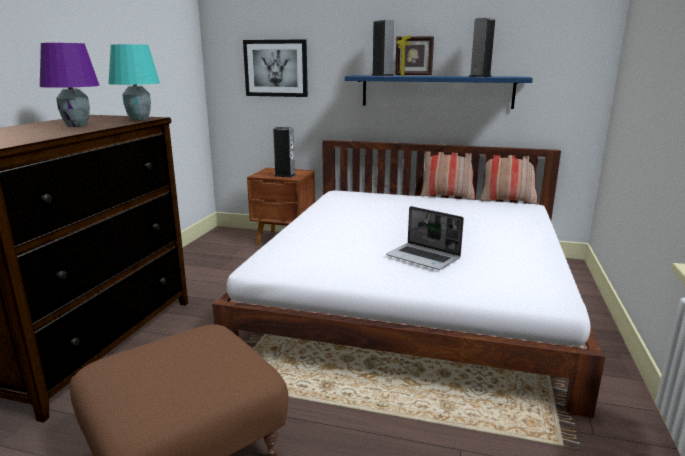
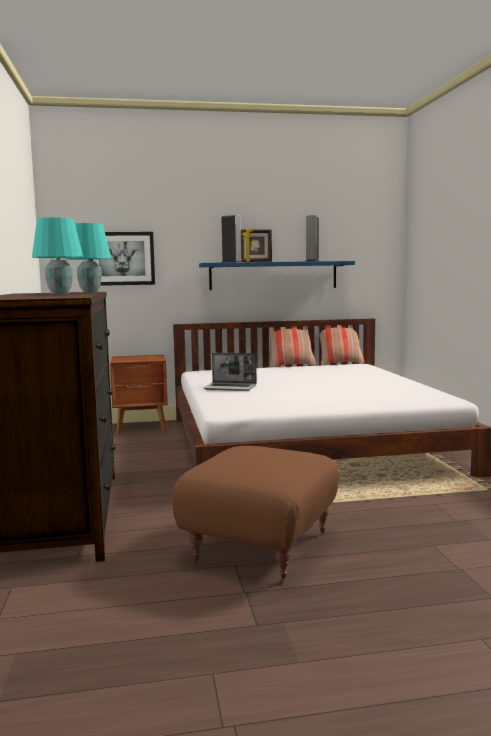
camera: 25 degrees left, 10 degrees down
purple table lamp [40,43,100,127] -> turquoise table lamp [32,217,83,294]
speaker [273,127,296,177] -> none
laptop [386,206,464,270] -> laptop moved to [203,353,257,391]

